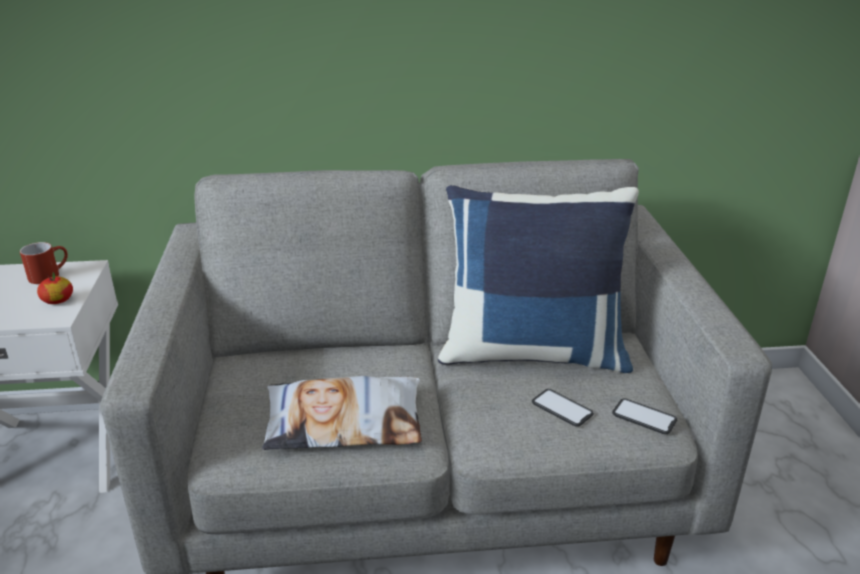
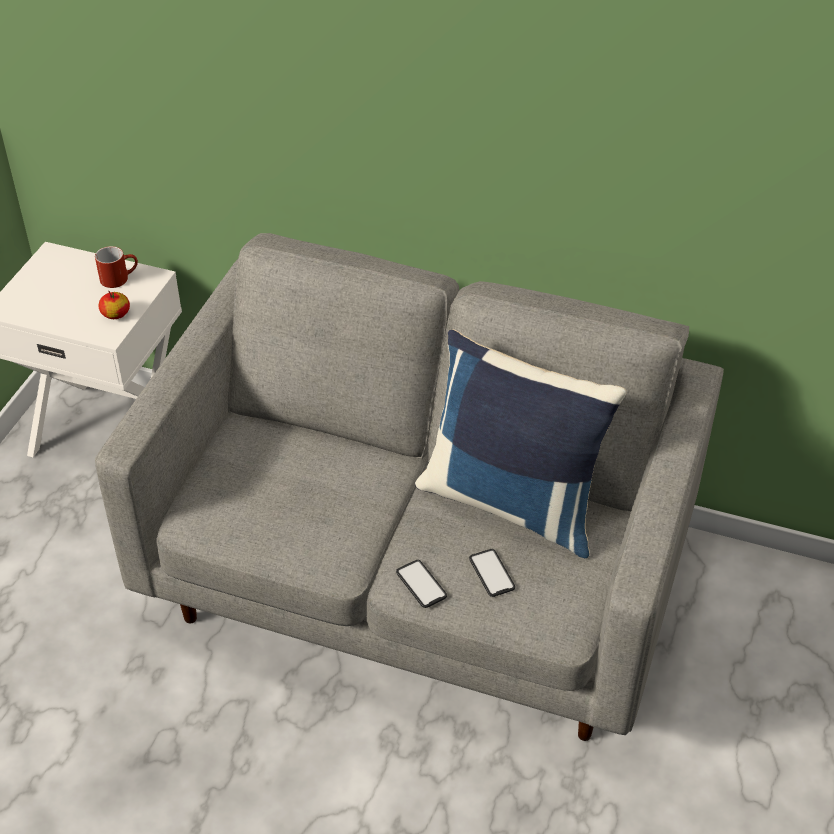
camera: 25 degrees right, 15 degrees up
pillow [262,376,422,450] -> none
phone [612,398,677,434] -> phone moved to [396,560,447,608]

